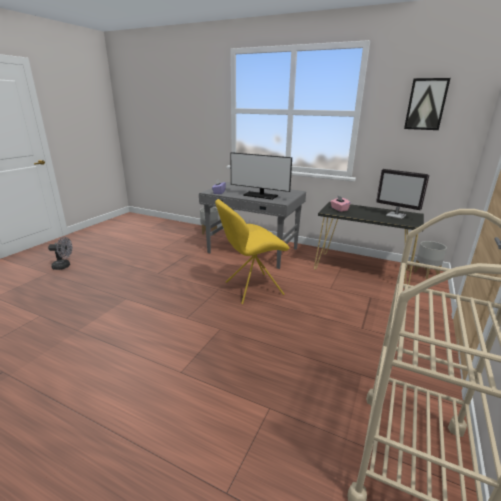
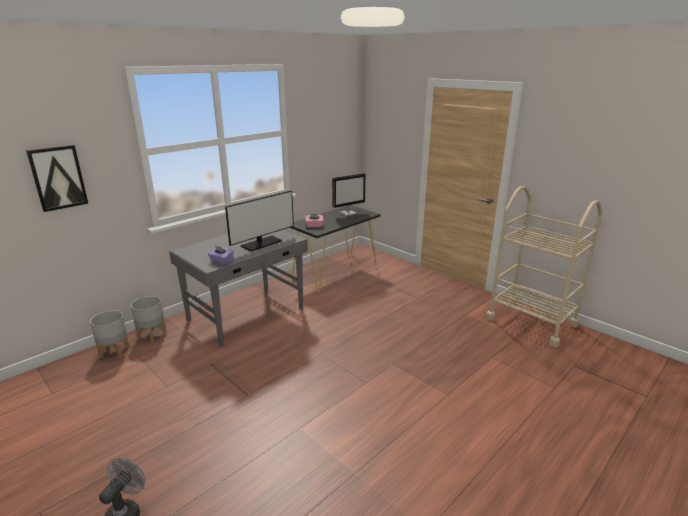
camera: 70 degrees left, 0 degrees up
yellow chair [215,199,289,304] -> none
picture [404,78,450,130] -> picture moved to [26,145,88,212]
grey planter [414,241,447,279] -> grey planter moved to [90,310,129,359]

